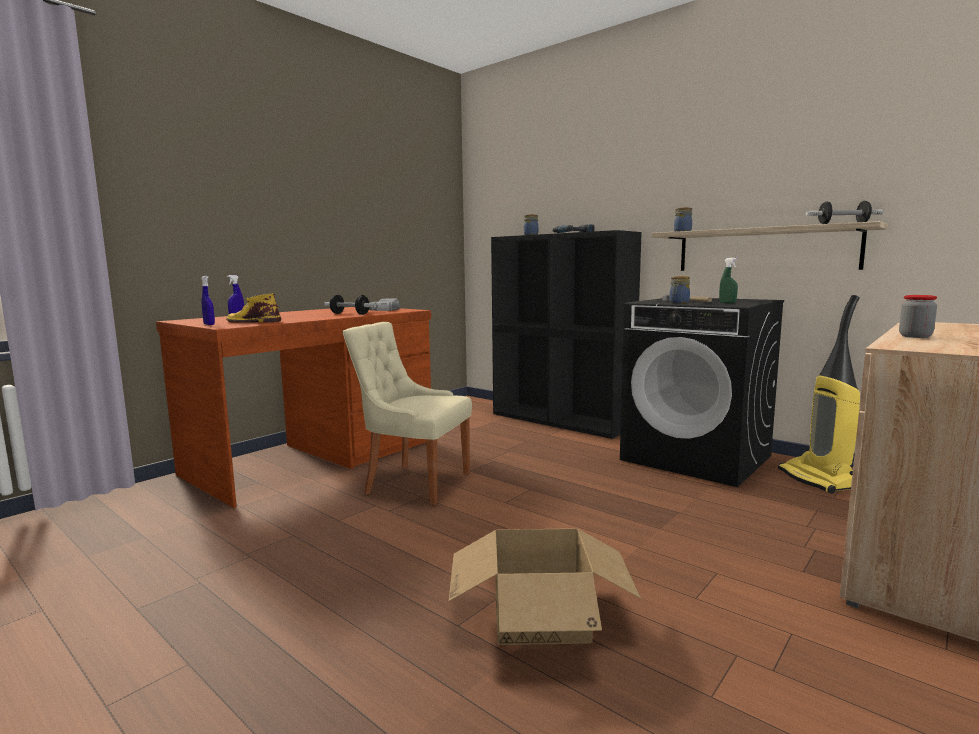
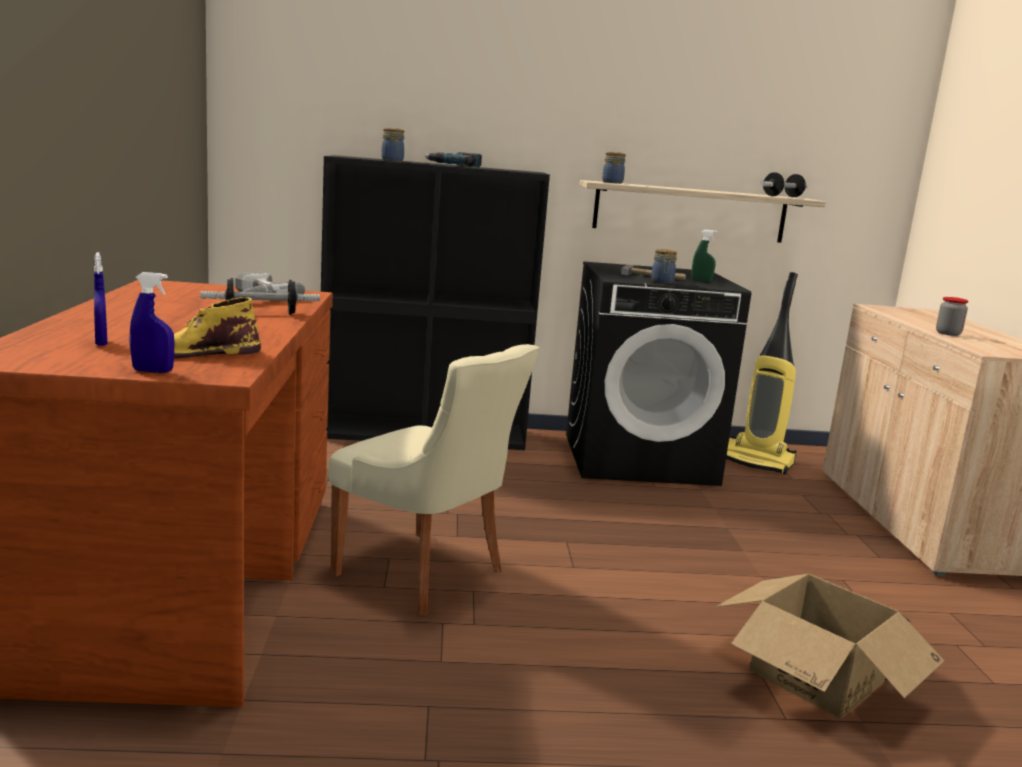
camera: 45 degrees left, 5 degrees up
beige chair [343,322,472,505] -> beige chair turned 120 degrees counterclockwise [328,344,540,615]

